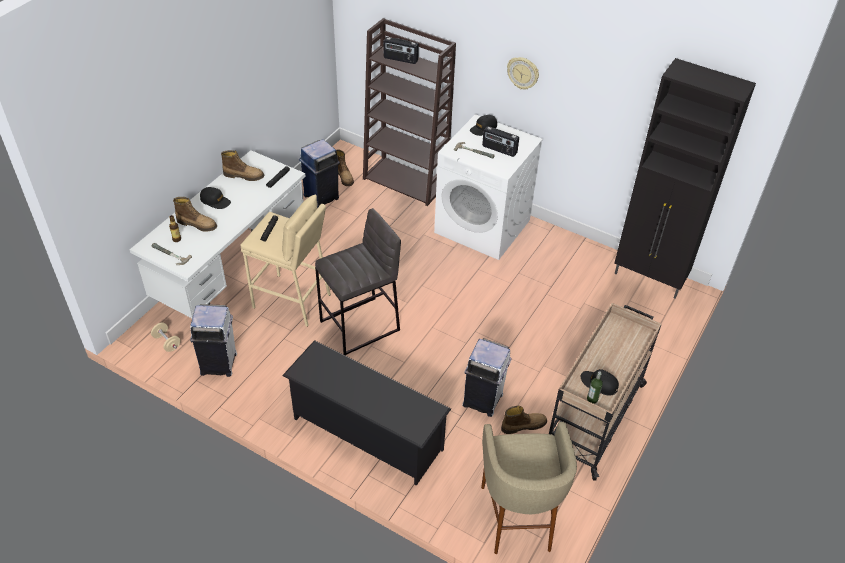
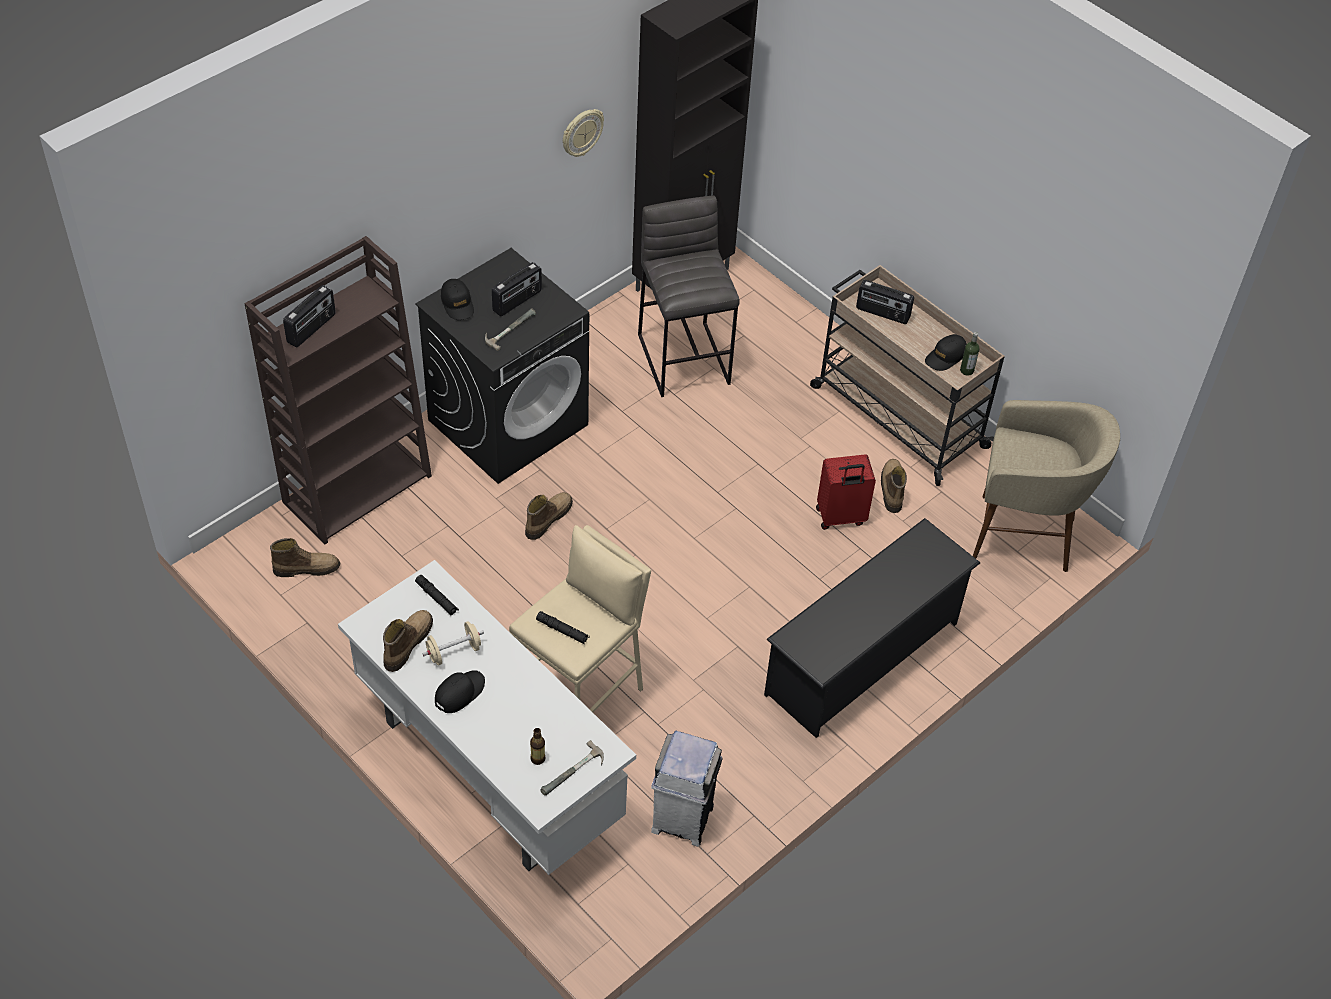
camera: 75 degrees left, 5 degrees up
beige dumbbell [151,323,181,352] -> beige dumbbell moved to [422,621,484,666]
boot [173,197,217,232] -> boot moved to [525,492,573,540]
blue trash can [299,139,340,208] -> none
grey stool [315,208,401,355] -> grey stool moved to [638,196,740,397]
white washing machine [434,114,543,260] -> black washing machine [415,248,589,484]
white trash can [462,338,512,417] -> red suitcase [816,454,876,530]
wall clock [507,57,539,90] -> wall clock moved to [563,109,604,157]
none -> radio [856,280,914,324]

